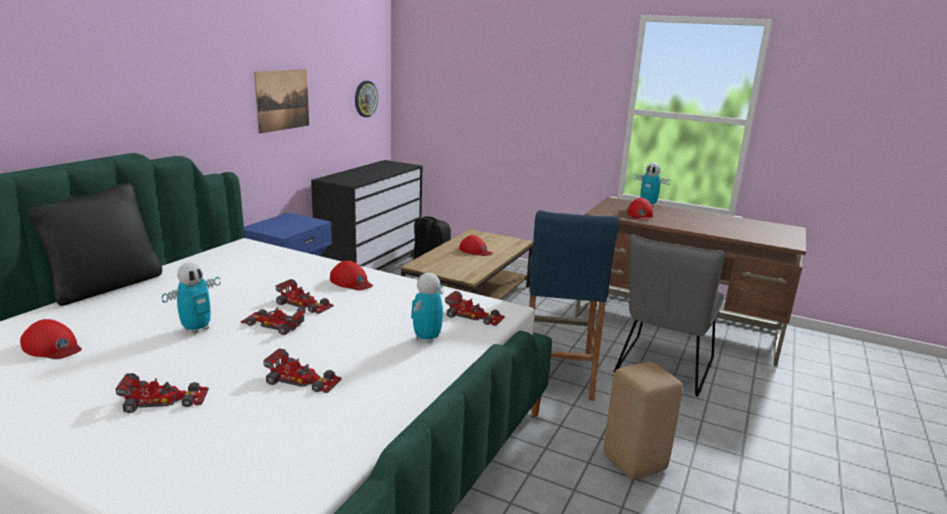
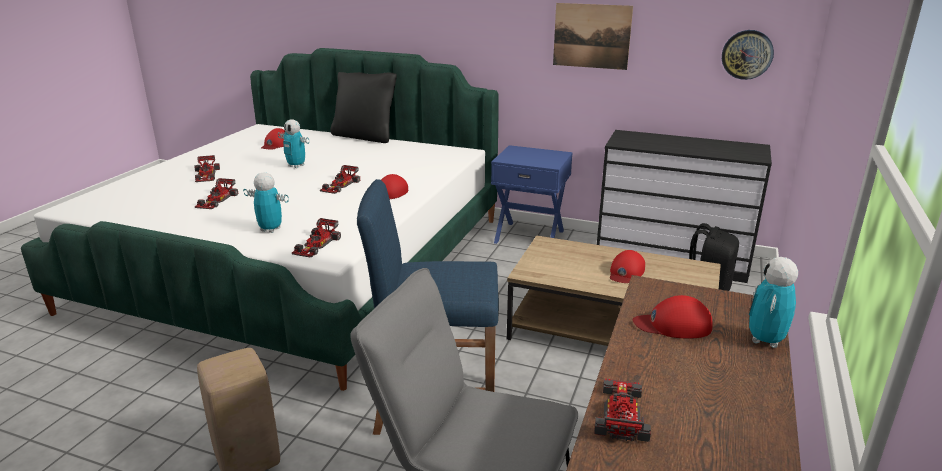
camera: 85 degrees right, 5 degrees up
toy car [241,307,306,335] -> toy car moved to [594,379,651,442]

